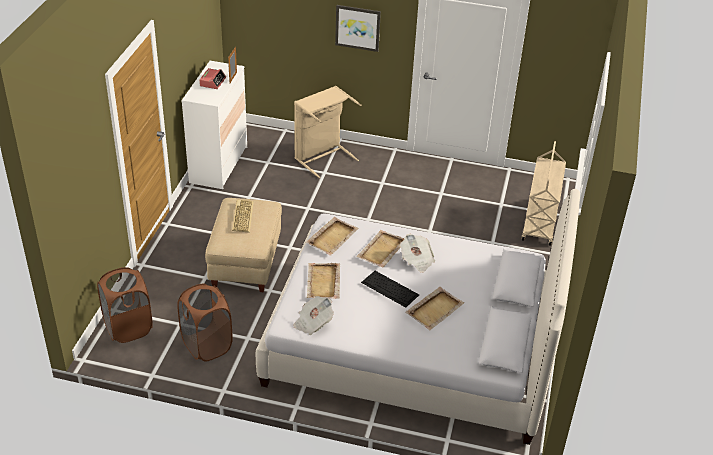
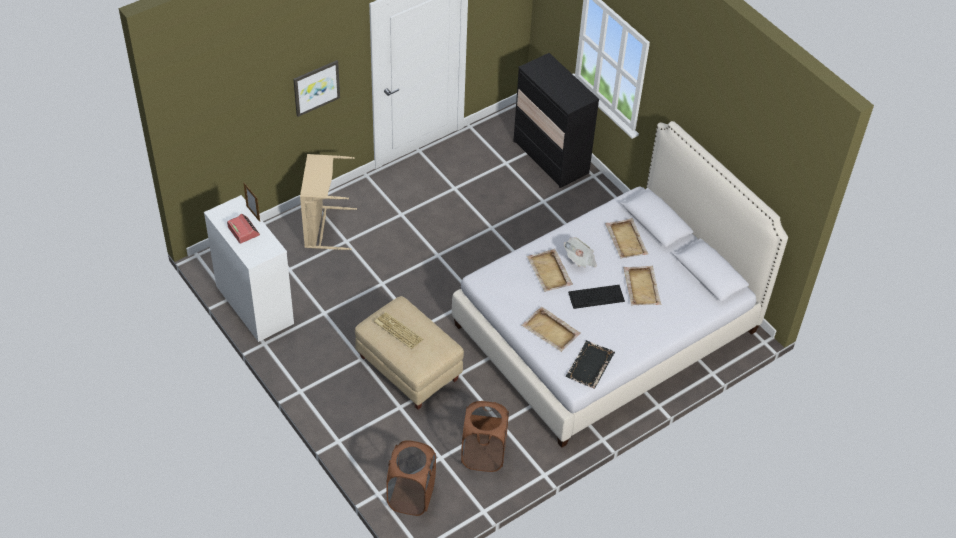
camera: 50 degrees left, 10 degrees up
newspaper [293,296,334,335] -> black tray [565,340,615,389]
beige tray [306,217,359,256] -> beige tray moved to [605,218,649,259]
beige cart [522,141,566,246] -> black dresser [513,53,599,188]

